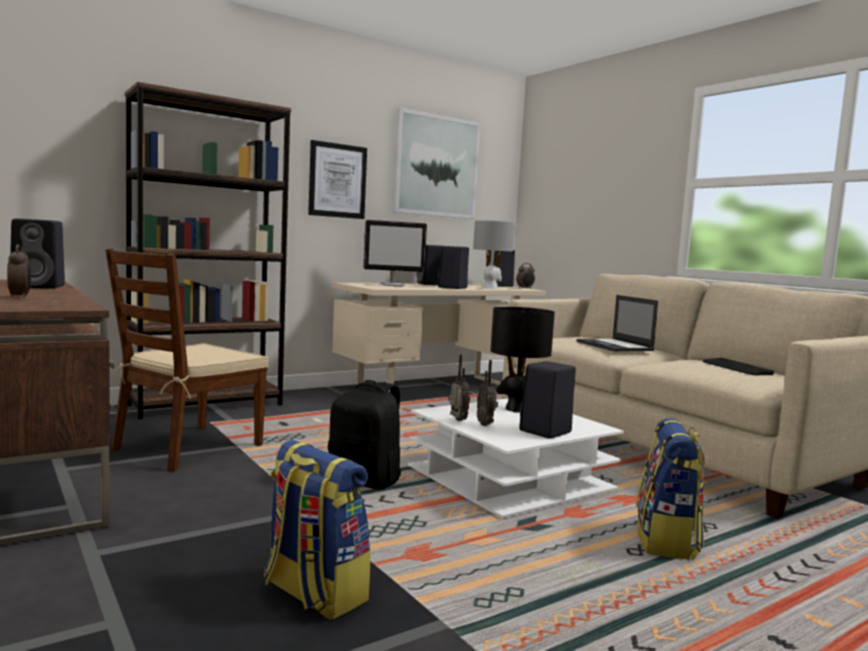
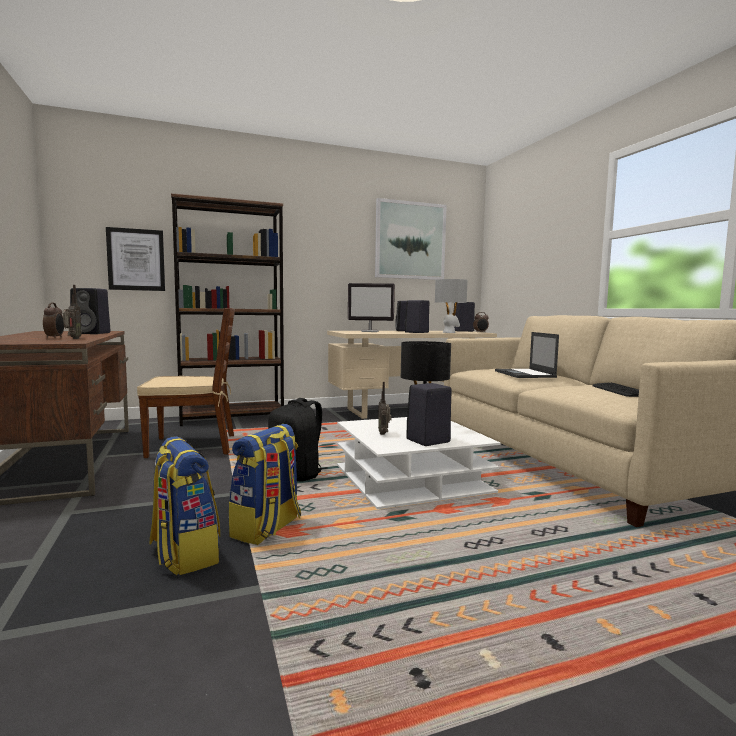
camera: 15 degrees right, 0 degrees up
brown chair [105,249,269,472] -> brown chair turned 150 degrees counterclockwise [137,308,235,458]
picture [308,140,367,219] -> picture moved to [106,227,165,291]
radio [448,355,470,421] -> radio moved to [63,285,82,339]
backpack [636,418,704,560] -> backpack moved to [229,424,301,545]

